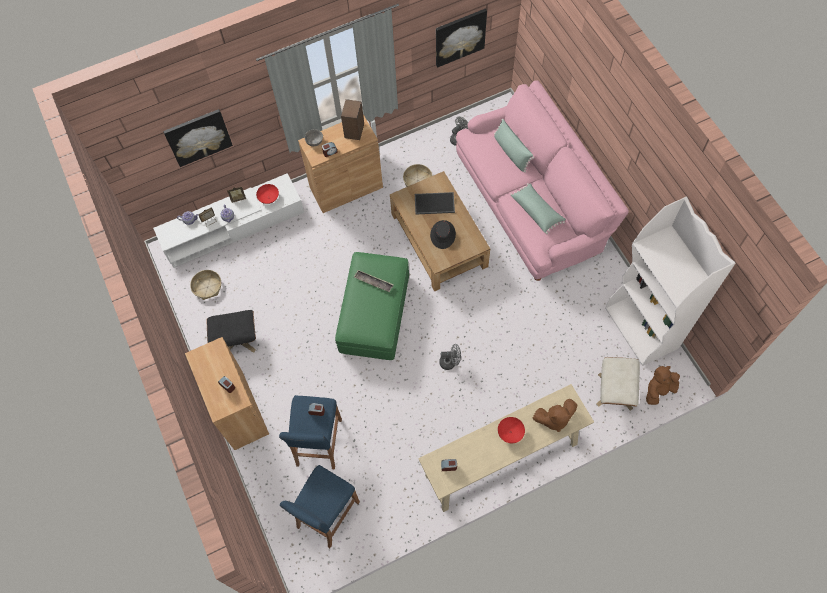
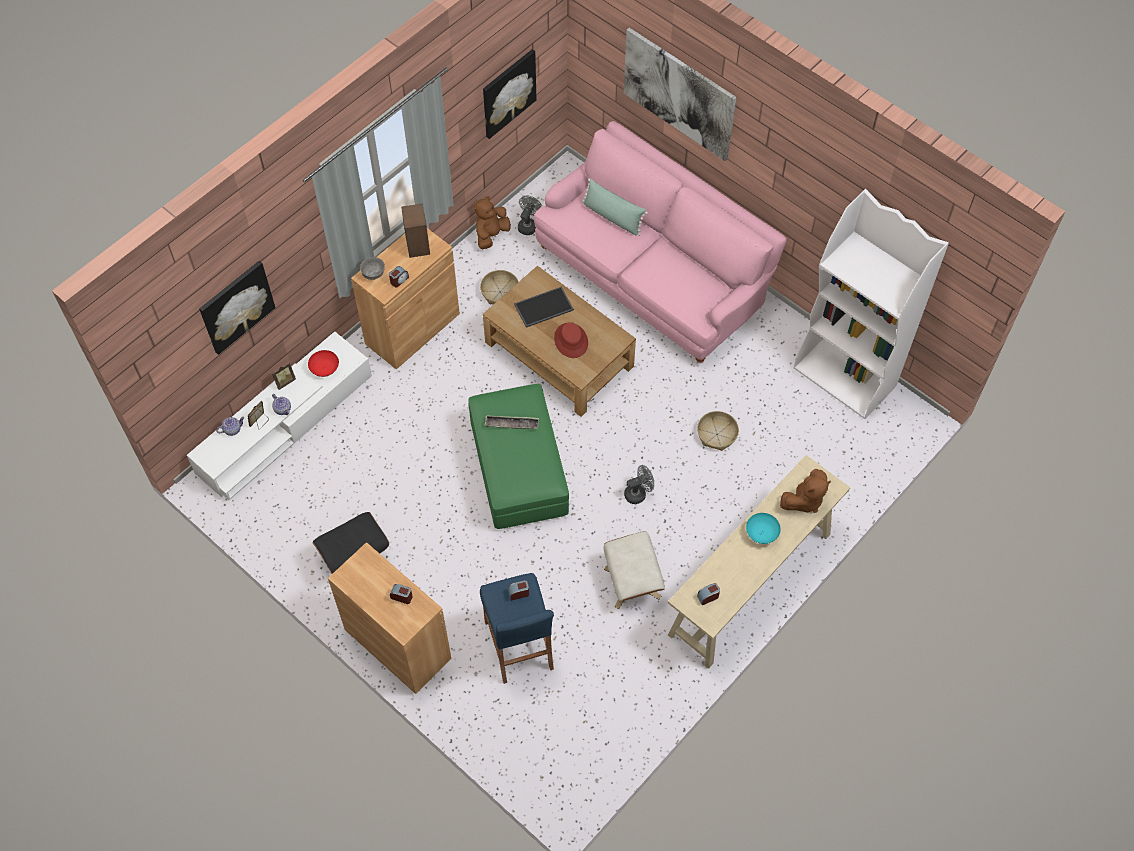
camera: 25 degrees left, 5 degrees down
basket [190,270,222,300] -> basket moved to [697,411,739,451]
blue stool [280,465,360,548] -> none
black hat [430,220,456,249] -> red hat [554,322,588,358]
red bowl [498,417,525,443] -> turquoise bowl [746,513,781,544]
green pillow [510,183,566,234] -> none
beige ottoman [596,357,640,411] -> beige ottoman moved to [604,531,665,609]
brown plush toy [646,366,680,405] -> brown plush toy moved to [474,196,511,249]
none -> picture [624,28,736,161]

